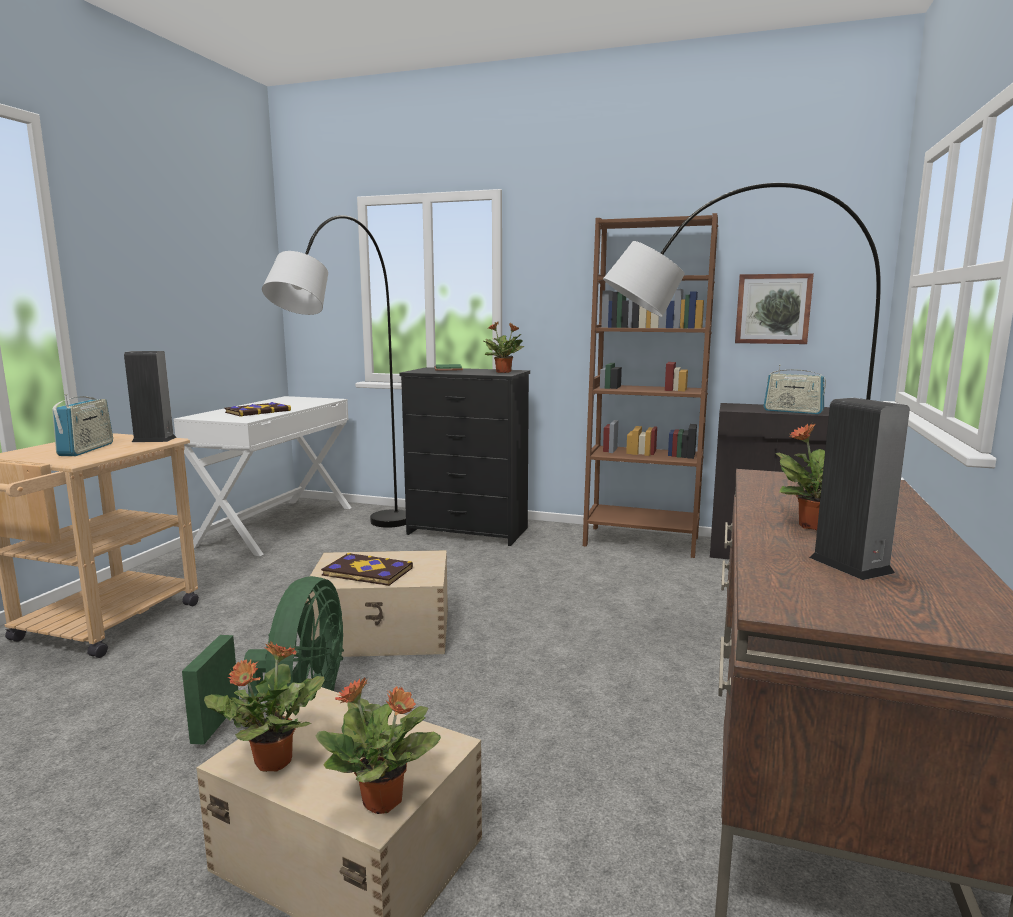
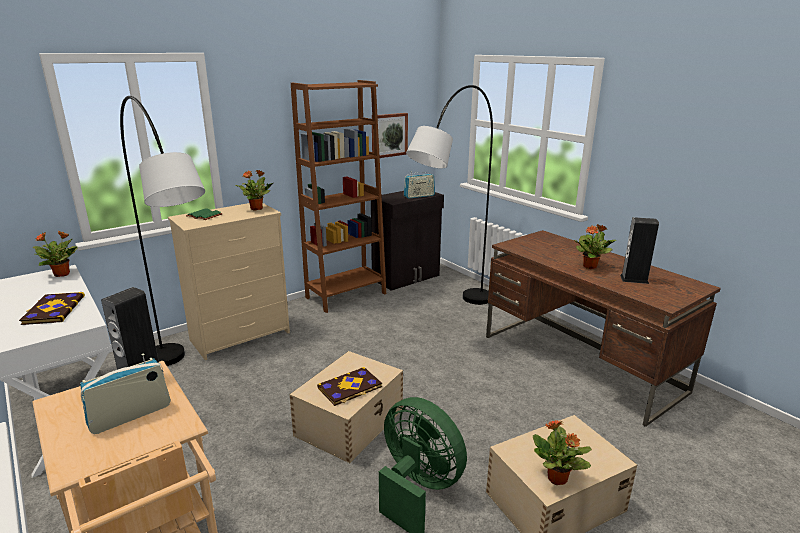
camera: 55 degrees left, 10 degrees up
radio [52,394,113,456] -> radio turned 75 degrees counterclockwise [80,354,171,434]
potted plant [316,678,441,814] -> potted plant moved to [32,231,78,277]
black dresser [399,367,530,546] -> beige dresser [168,203,290,360]

